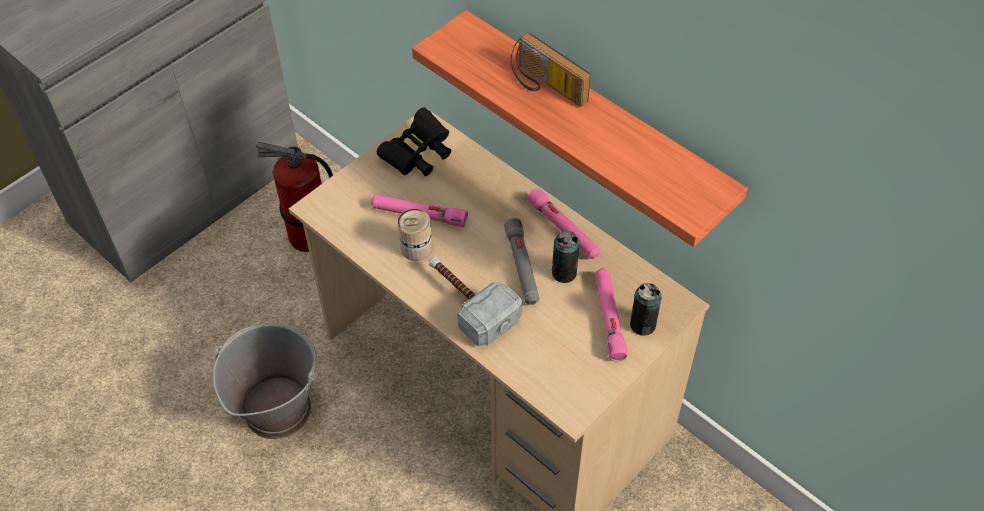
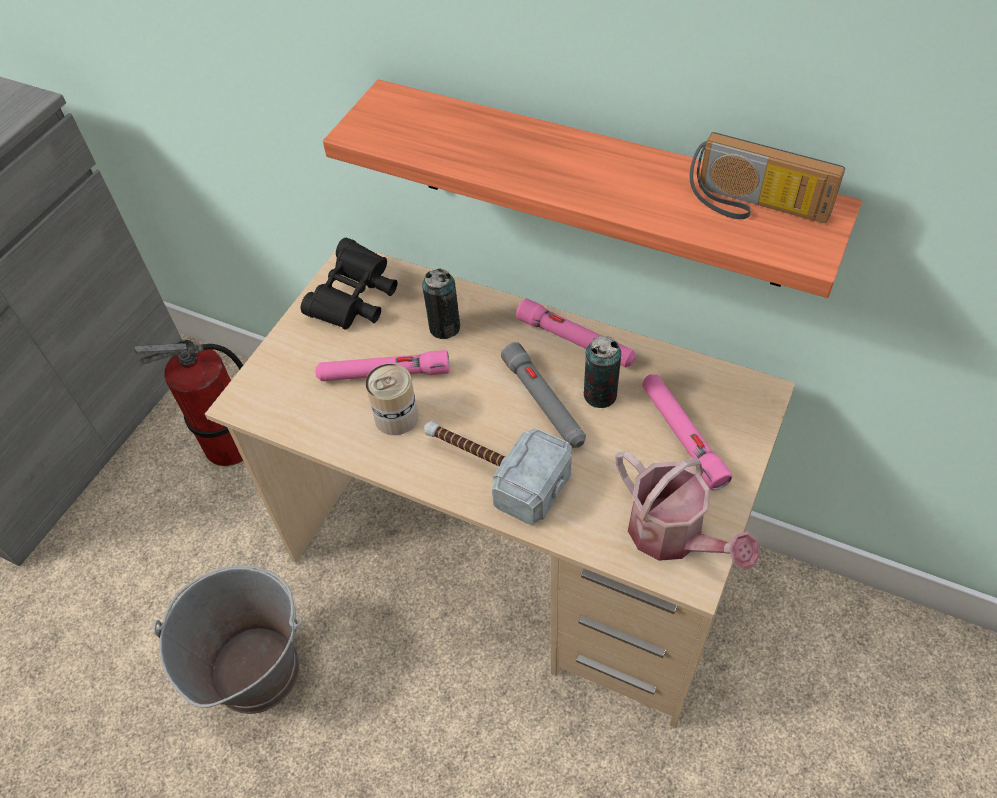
camera: 15 degrees left, 0 degrees up
radio [511,32,590,107] -> radio moved to [689,132,845,223]
can [630,283,662,336] -> can moved to [422,268,460,339]
none -> watering can [615,451,760,570]

